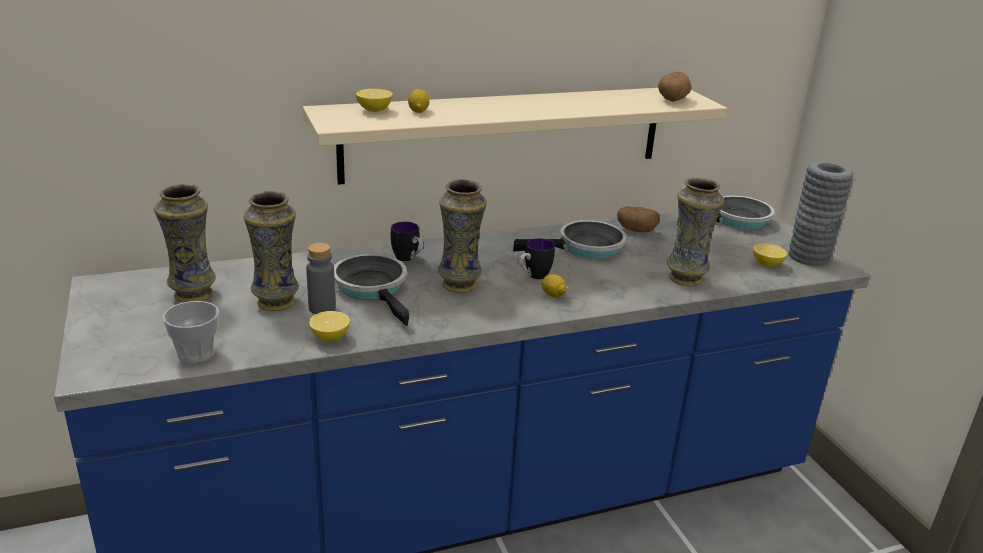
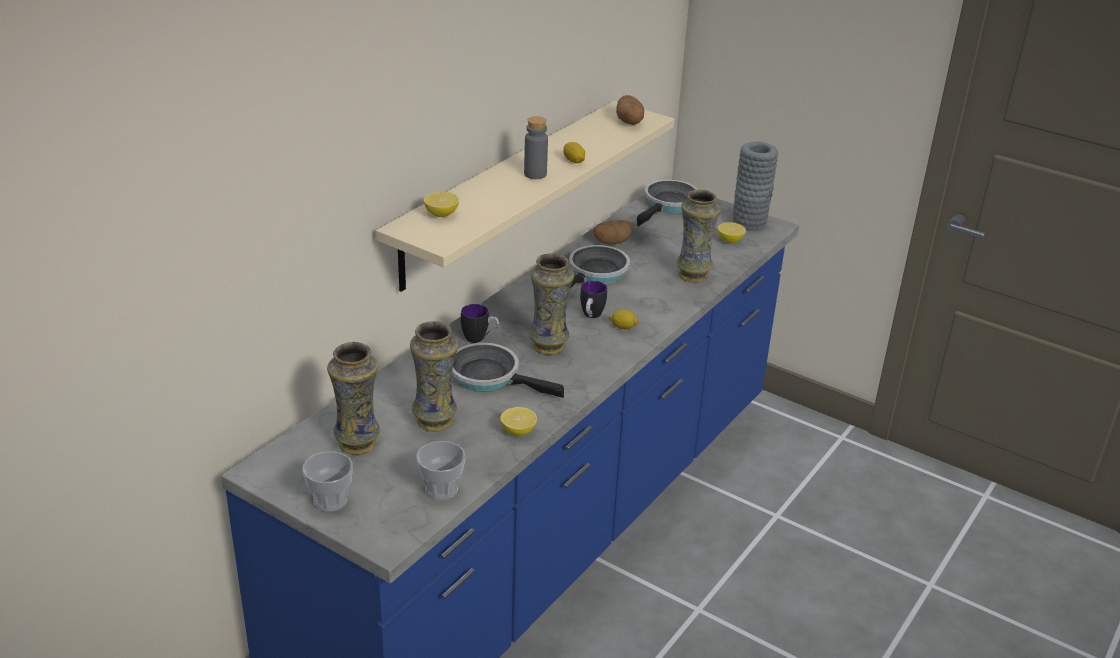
camera: 35 degrees left, 5 degrees up
grey bottle [306,243,336,314] -> grey bottle moved to [524,116,548,179]
lemon [408,89,429,113] -> lemon moved to [563,142,585,163]
none -> cup [303,451,353,512]

